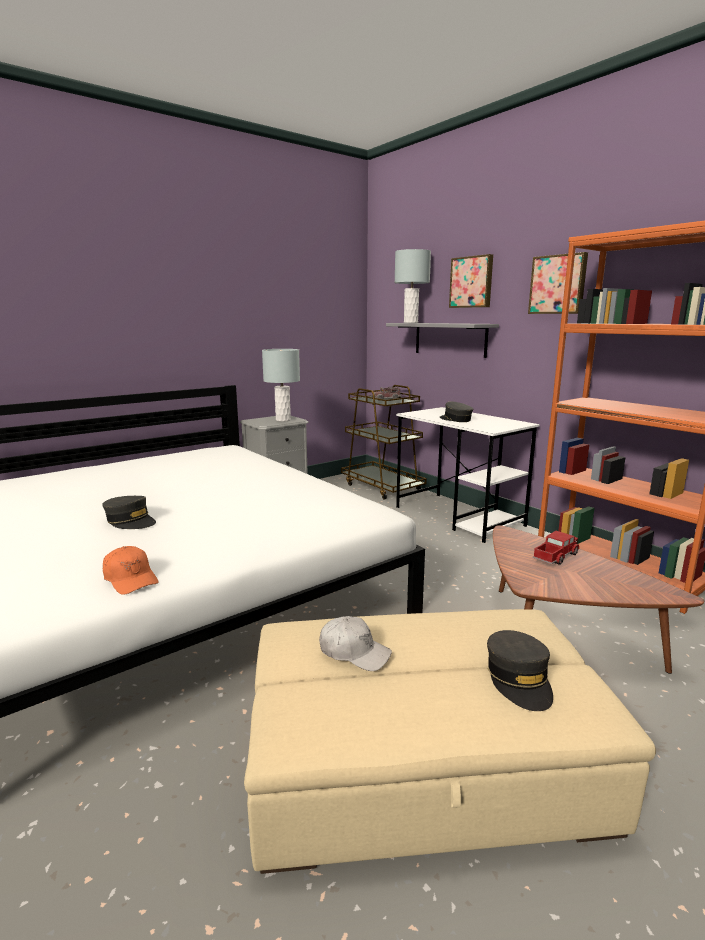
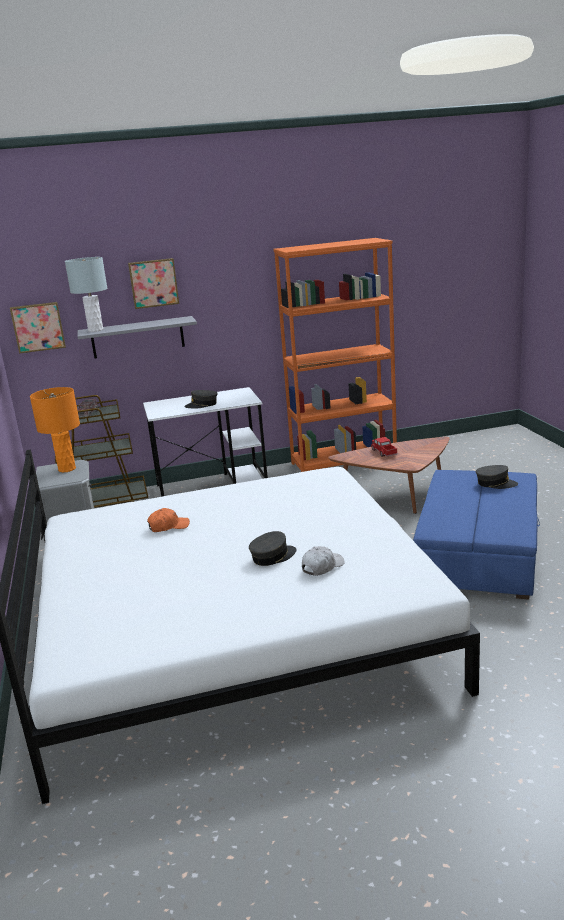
camera: 65 degrees left, 5 degrees up
orange cap [103,546,158,595] -> orange cap moved to [147,508,190,532]
beige ottoman [244,609,656,874] -> blue ottoman [413,470,540,600]
grey table lamp [262,349,300,421] -> orange table lamp [30,387,80,472]
white cap [319,616,392,671] -> white cap moved to [302,546,345,576]
picture [528,252,588,314] -> picture moved to [10,302,66,354]

